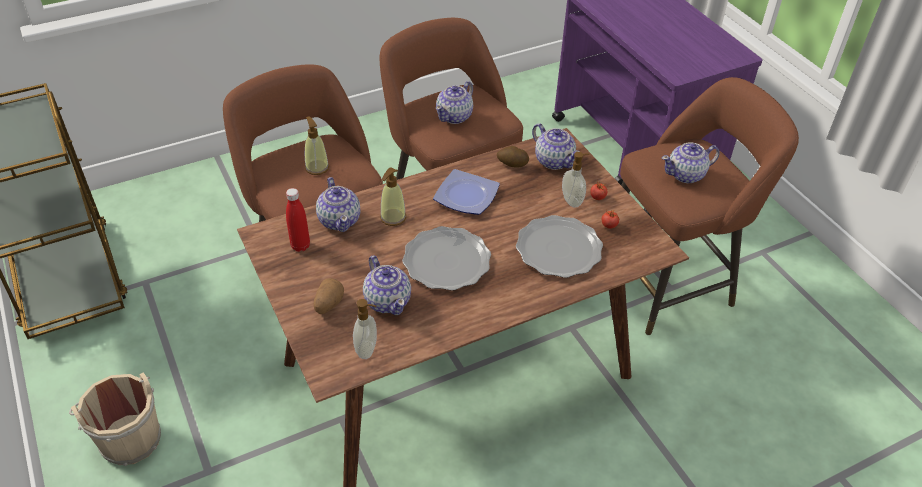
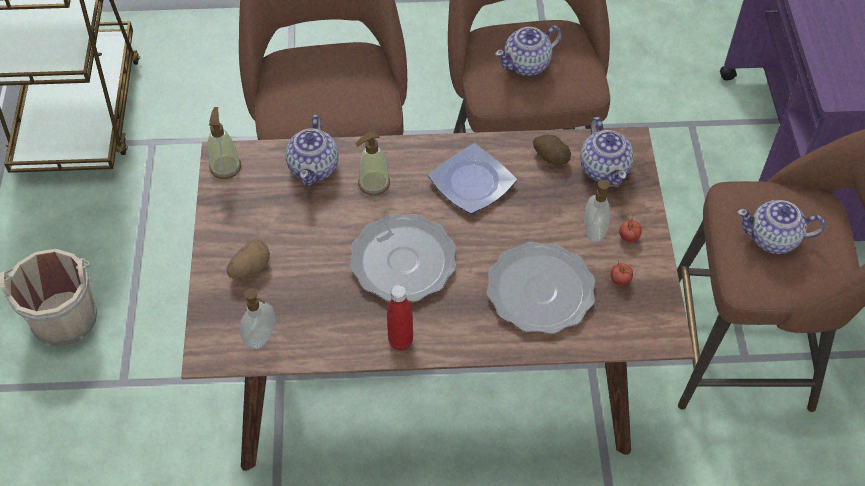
camera: 25 degrees right, 10 degrees up
red bottle [286,188,310,252] -> red bottle moved to [387,285,413,351]
soap dispenser [305,116,329,175] -> soap dispenser moved to [208,107,241,179]
teapot [363,255,411,315] -> none

